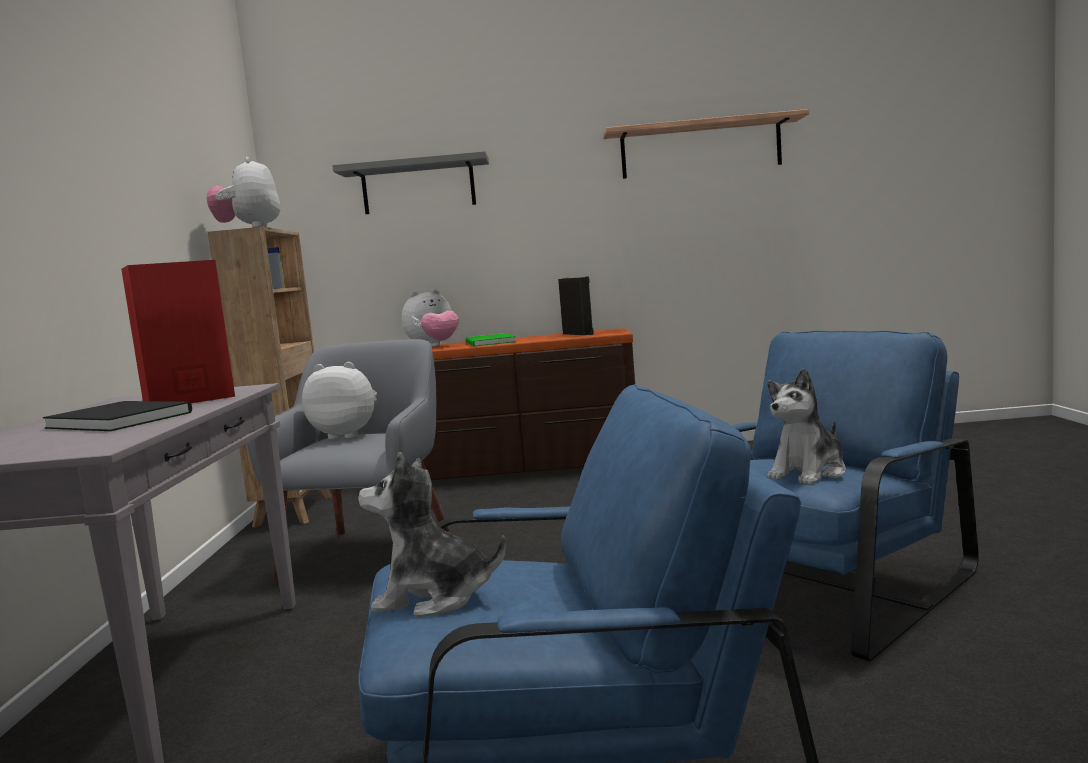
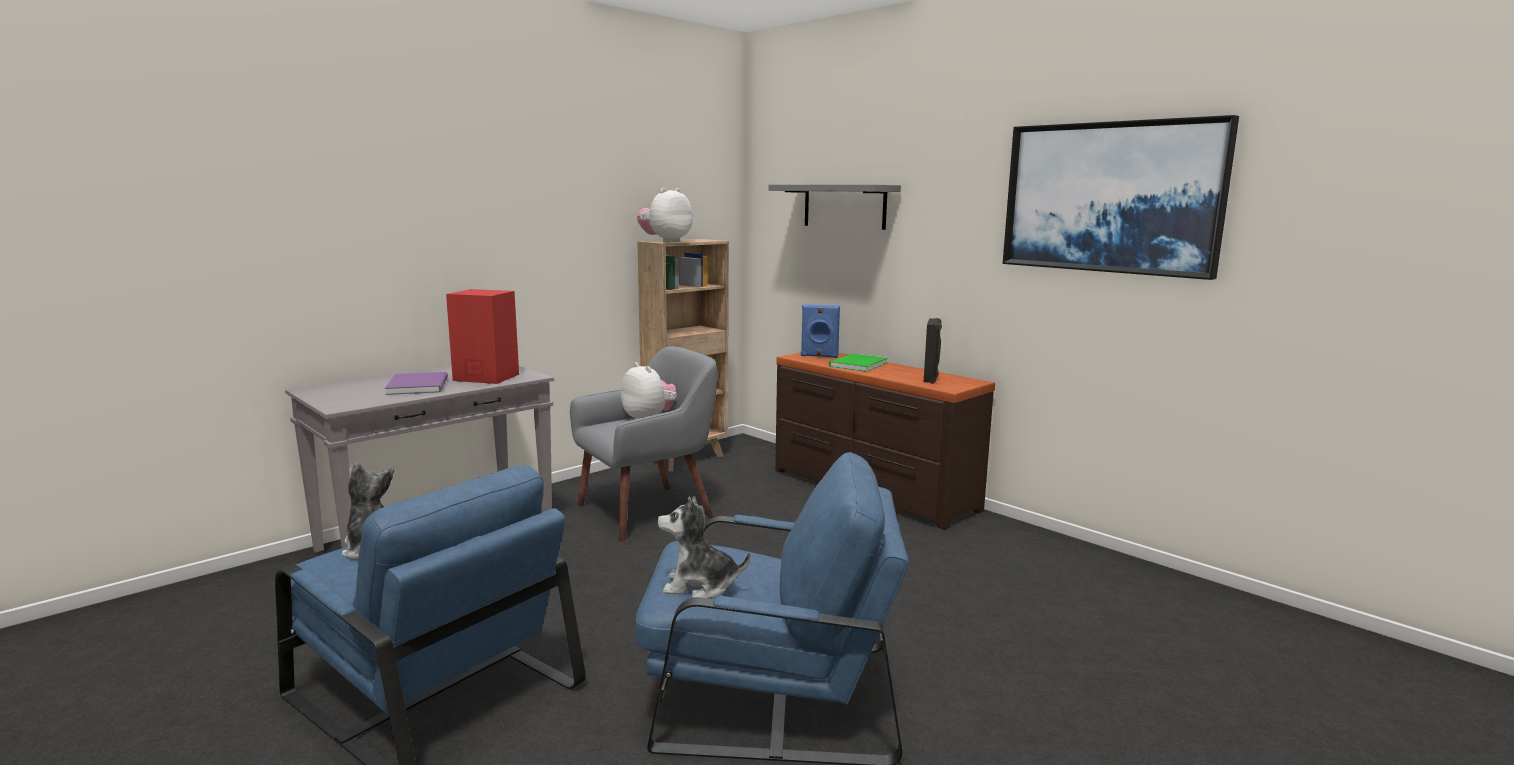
camera: 45 degrees right, 5 degrees up
black book [43,401,192,431] -> purple book [385,372,448,395]
plush toy [402,289,459,347] -> blue speaker [801,304,840,358]
shelf [603,109,809,179] -> picture [1003,115,1239,280]

